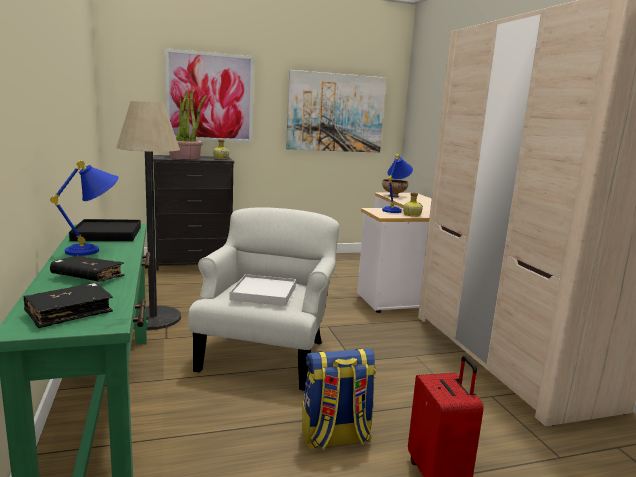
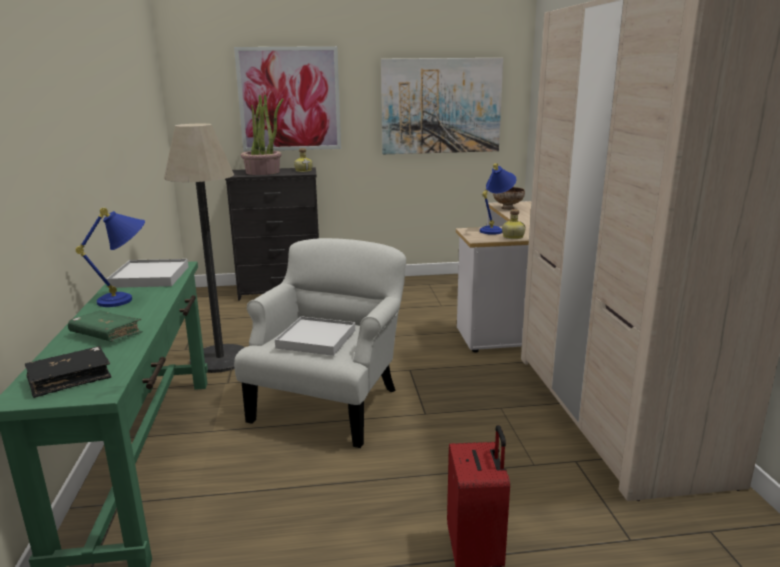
camera: 10 degrees right, 5 degrees up
black book [50,255,125,282] -> green book [68,310,143,342]
black tray [69,219,141,241] -> white tray [107,259,189,288]
backpack [302,349,376,450] -> none

